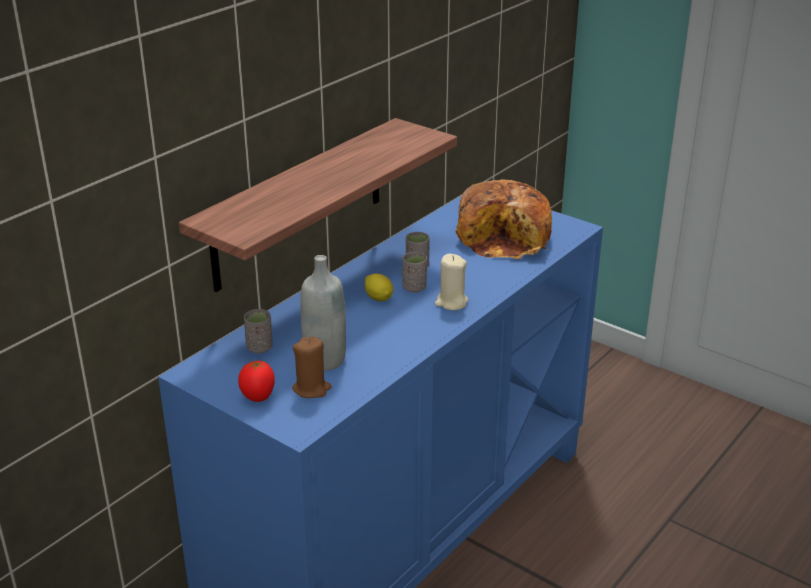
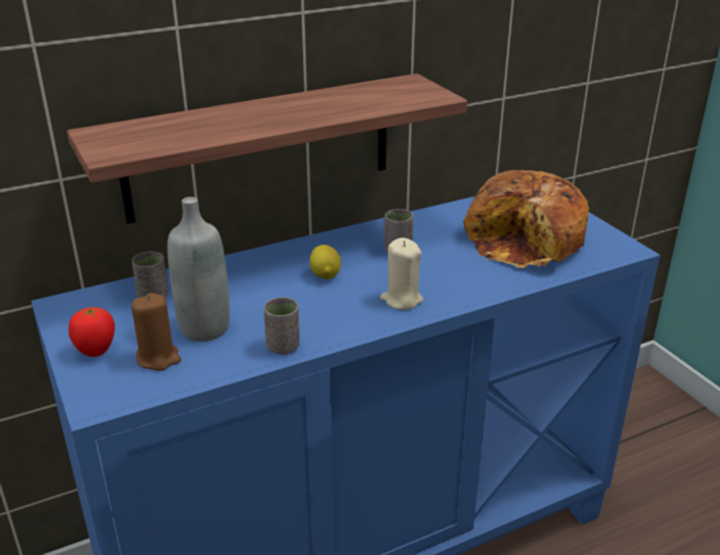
camera: 25 degrees right, 0 degrees up
grey cup [402,252,427,293] -> grey cup moved to [264,297,300,354]

